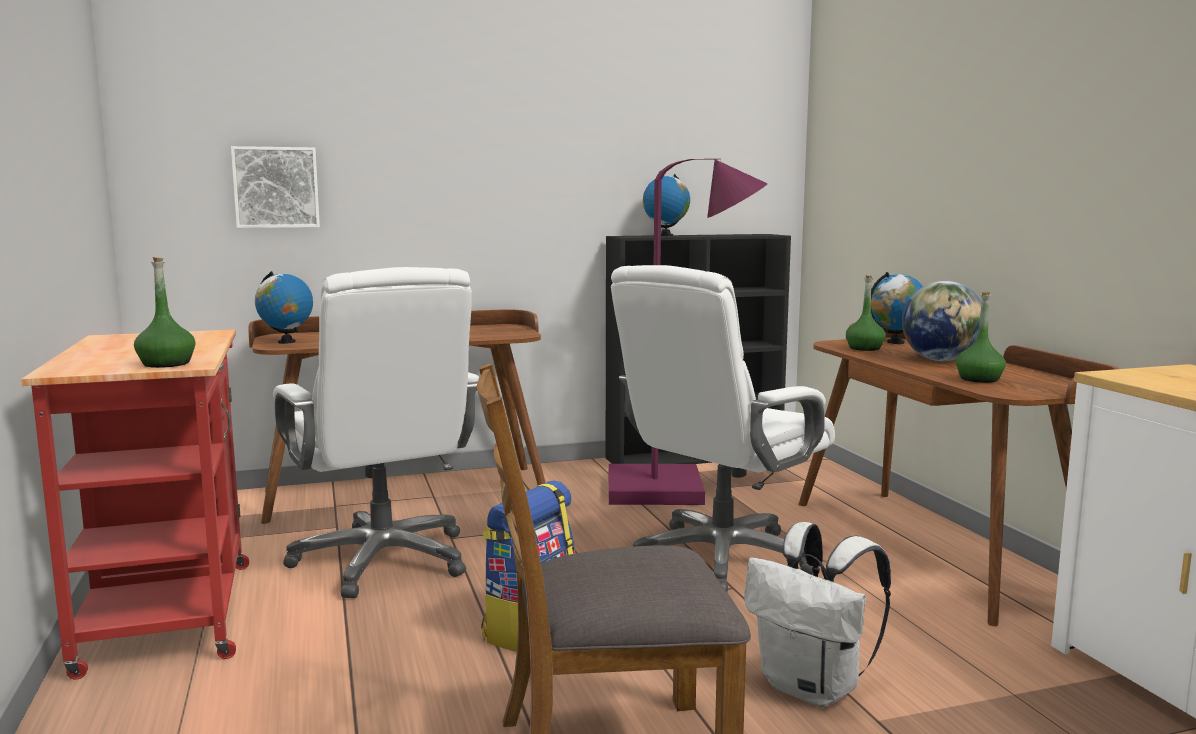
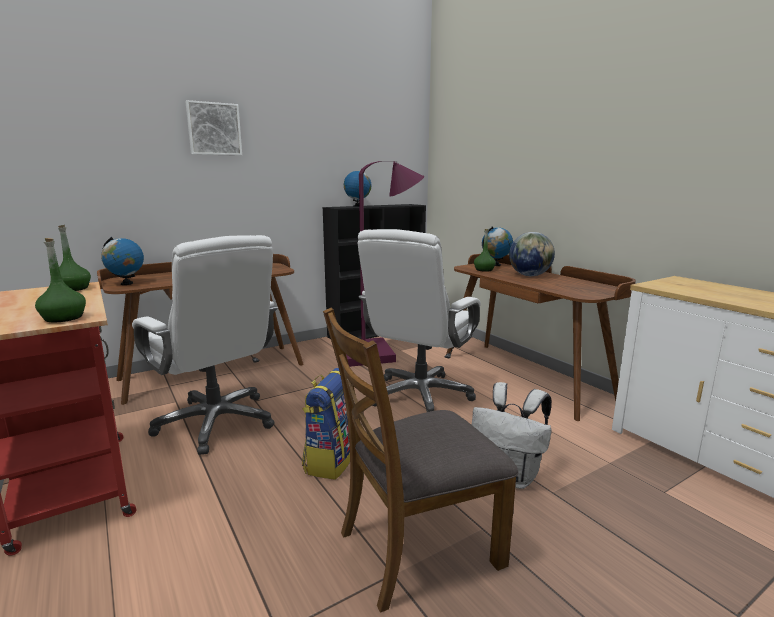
camera: 15 degrees left, 5 degrees up
picture [231,146,320,228] -> picture moved to [185,100,242,156]
green bottle [956,291,1006,383] -> green bottle moved to [58,225,91,291]

